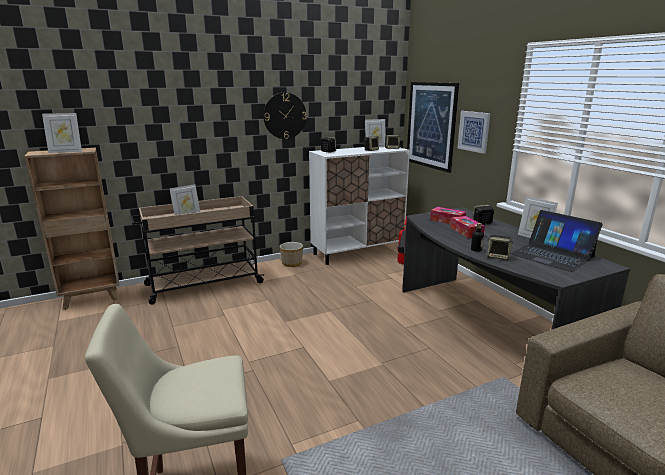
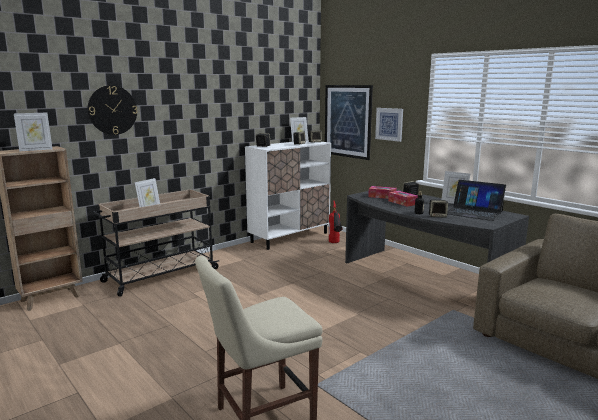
camera: 15 degrees left, 5 degrees down
wall clock [263,93,307,139] -> wall clock moved to [88,85,137,135]
planter [280,242,303,267] -> none

